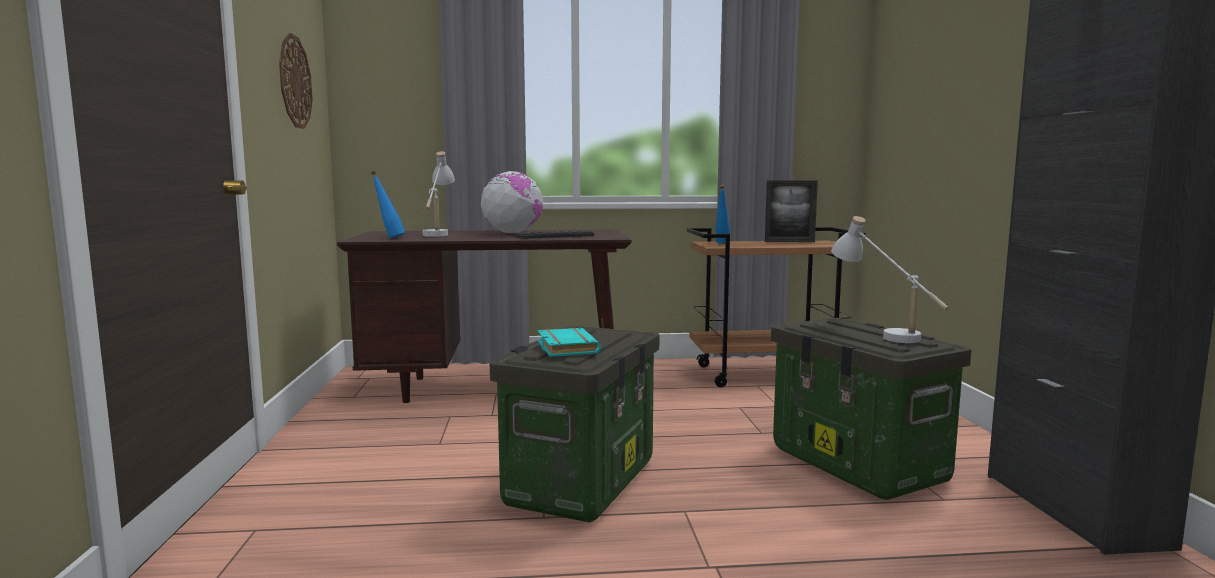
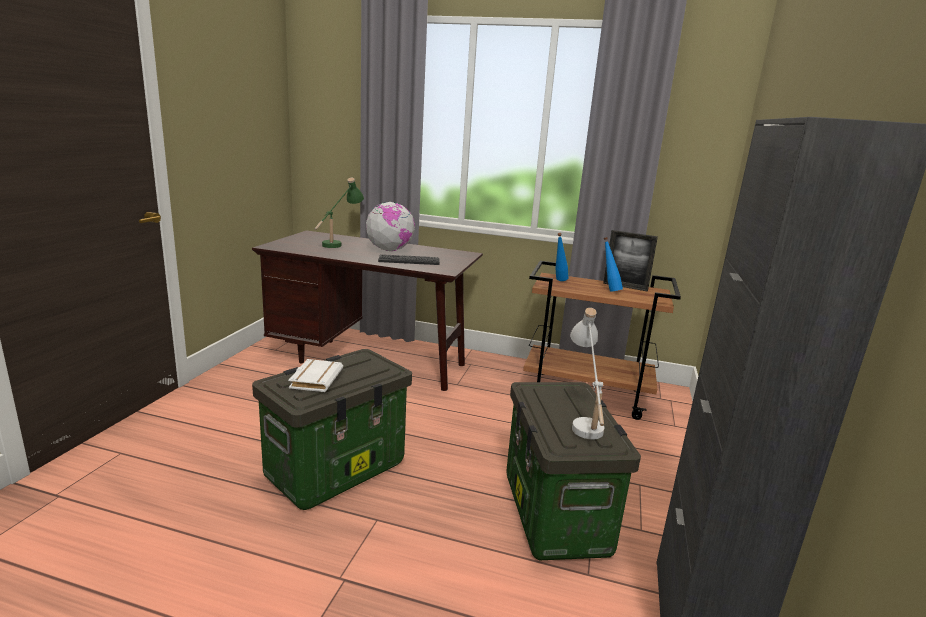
camera: 20 degrees right, 10 degrees up
wall clock [279,33,313,129] -> none
blue bottle [371,171,405,238] -> blue bottle moved to [604,237,623,292]
white table lamp [422,151,455,237] -> green table lamp [315,178,364,248]
turquoise book [538,328,601,357] -> white book [288,359,343,392]

